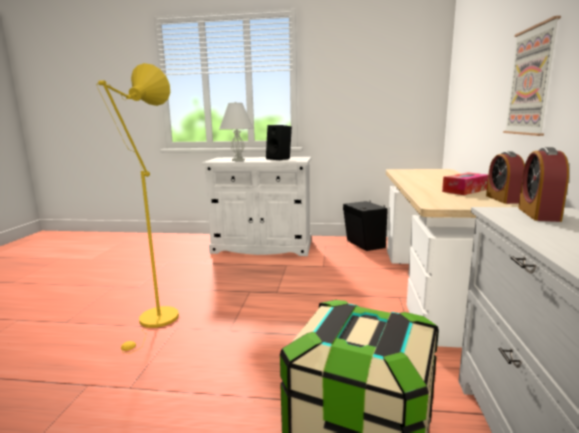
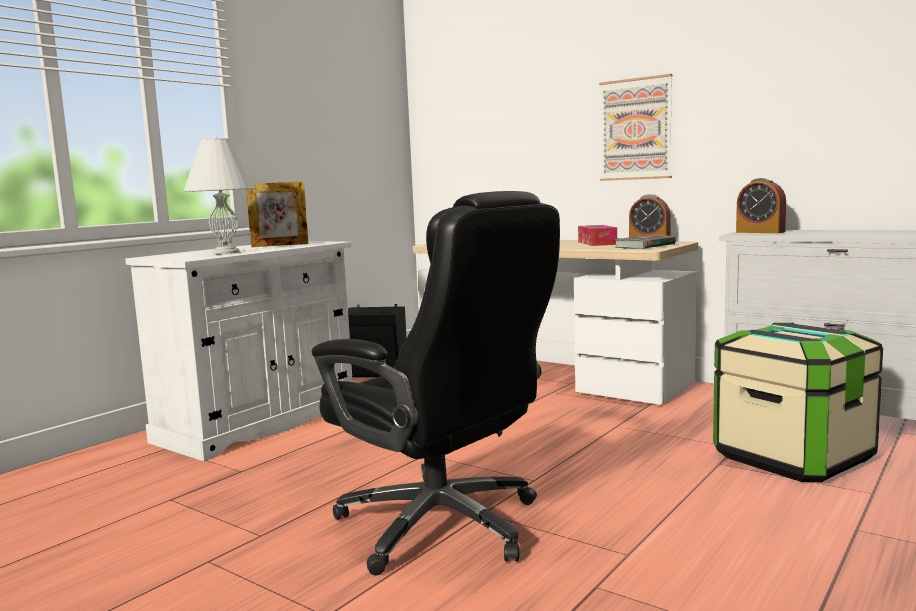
camera: 60 degrees left, 5 degrees down
yellow floor lamp [96,63,179,354] -> black office chair [312,191,560,575]
black speaker [266,125,292,160] -> picture frame [246,182,309,247]
none -> book [614,235,676,249]

